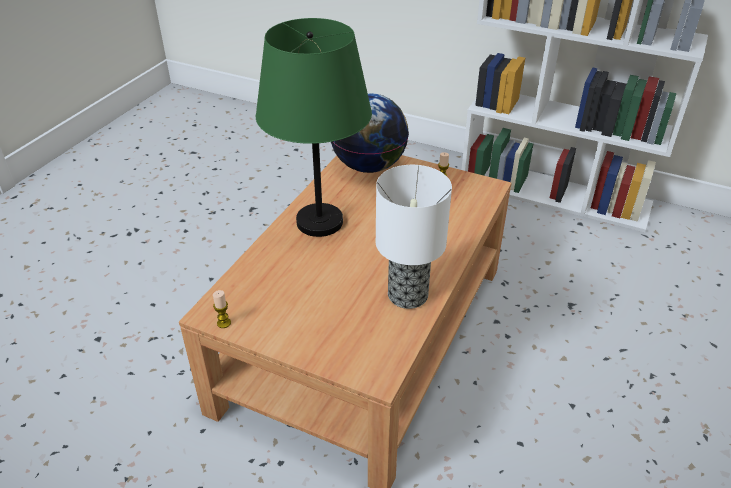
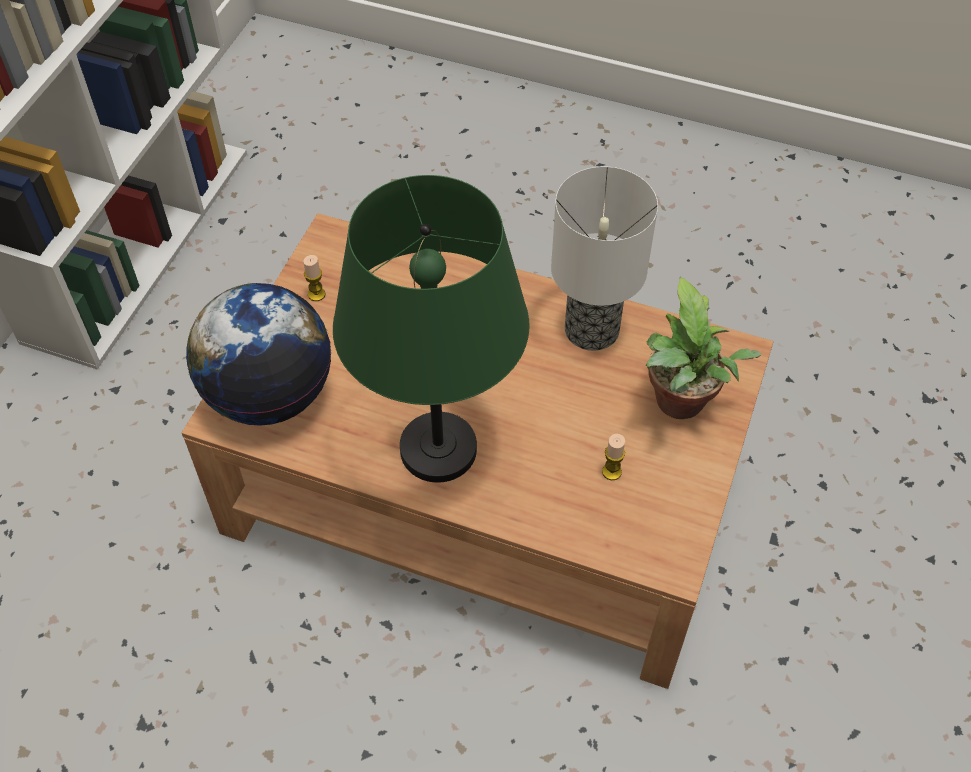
camera: 95 degrees left, 15 degrees up
candle [213,290,231,328] -> candle moved to [602,434,625,480]
none -> potted plant [646,277,761,419]

